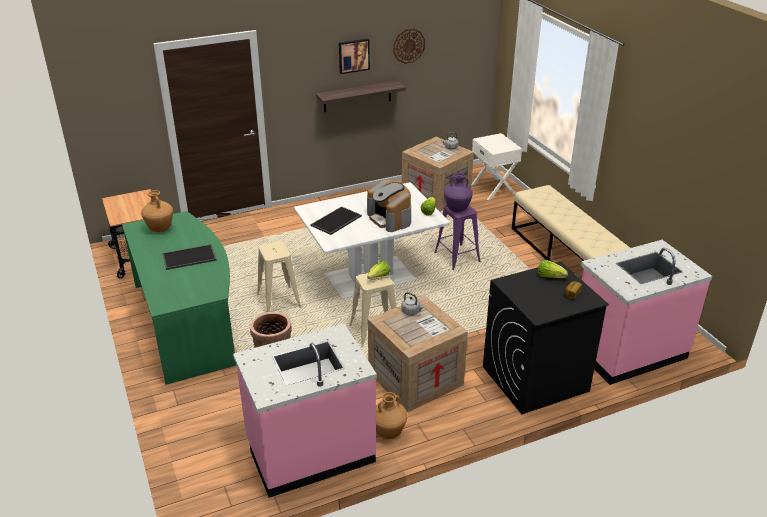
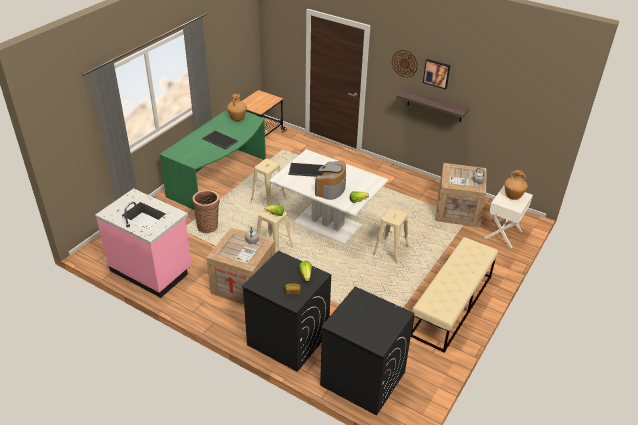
camera: 55 degrees right, 5 degrees up
brown vase [376,392,408,439] -> brown vase moved to [504,170,528,200]
wall clock [393,28,425,64] -> wall clock moved to [392,50,418,78]
purple stool [434,205,481,270] -> beige stool [372,208,408,265]
purple vase [444,173,473,212] -> none
pink counter [580,240,712,385] -> black washing machine [320,286,414,416]

